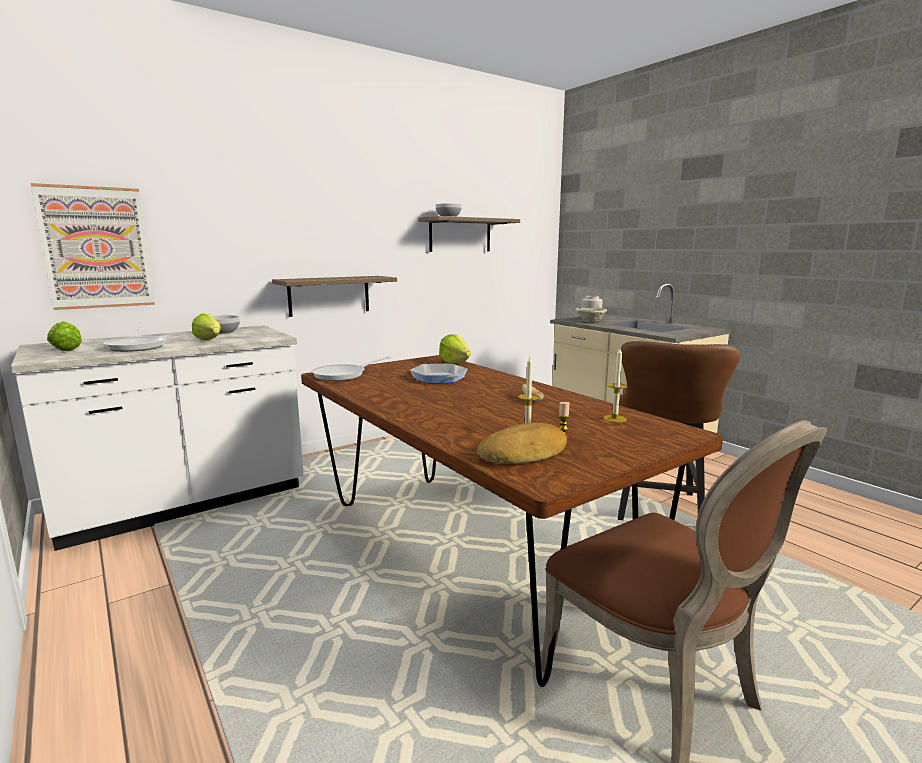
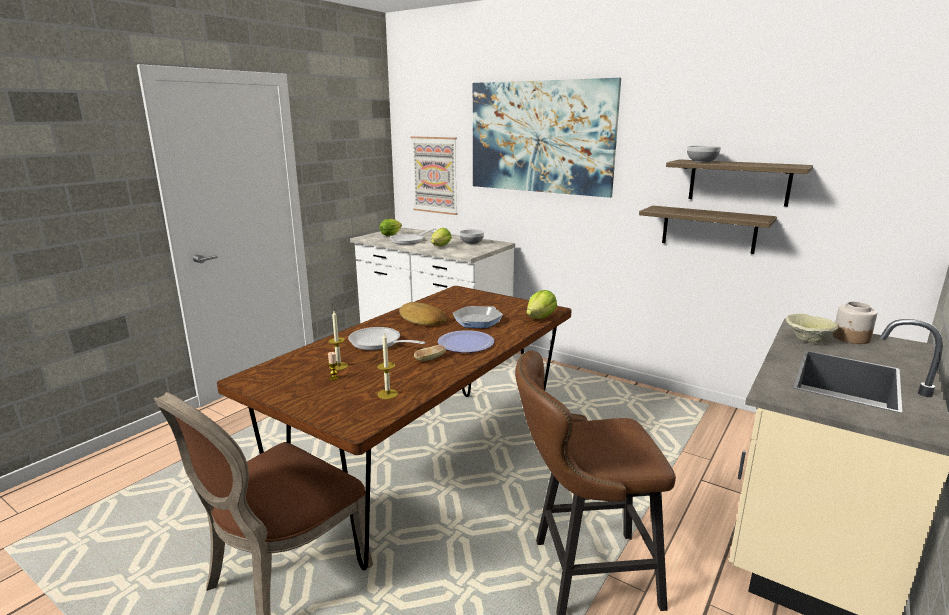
camera: 70 degrees right, 5 degrees up
shelf [272,276,397,317] -> shelf moved to [639,206,777,254]
frying pan [311,356,391,381] -> frying pan moved to [348,327,426,350]
bread [477,423,567,464] -> bread moved to [399,302,447,325]
none -> plate [438,330,494,353]
none -> picture [473,78,621,198]

